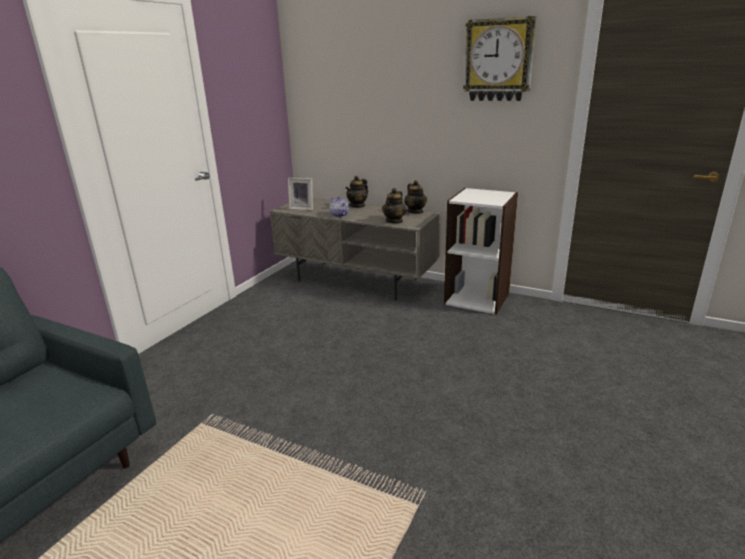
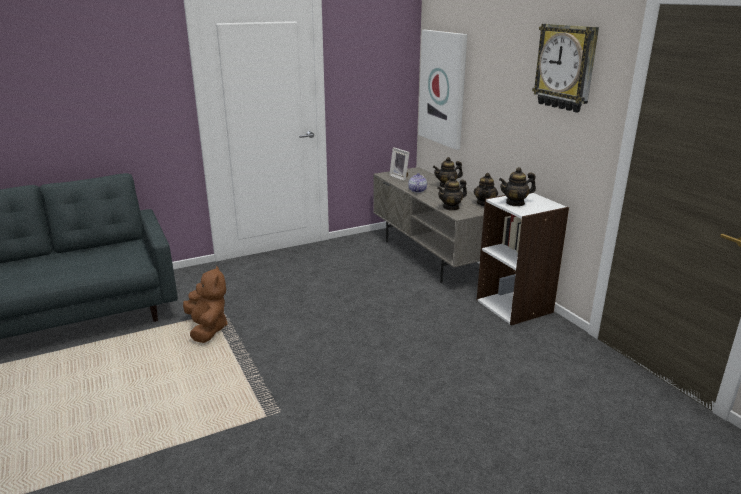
camera: 35 degrees right, 0 degrees up
none -> brown plush toy [183,265,228,343]
none -> picture [418,30,467,150]
none -> teapot [499,167,536,206]

